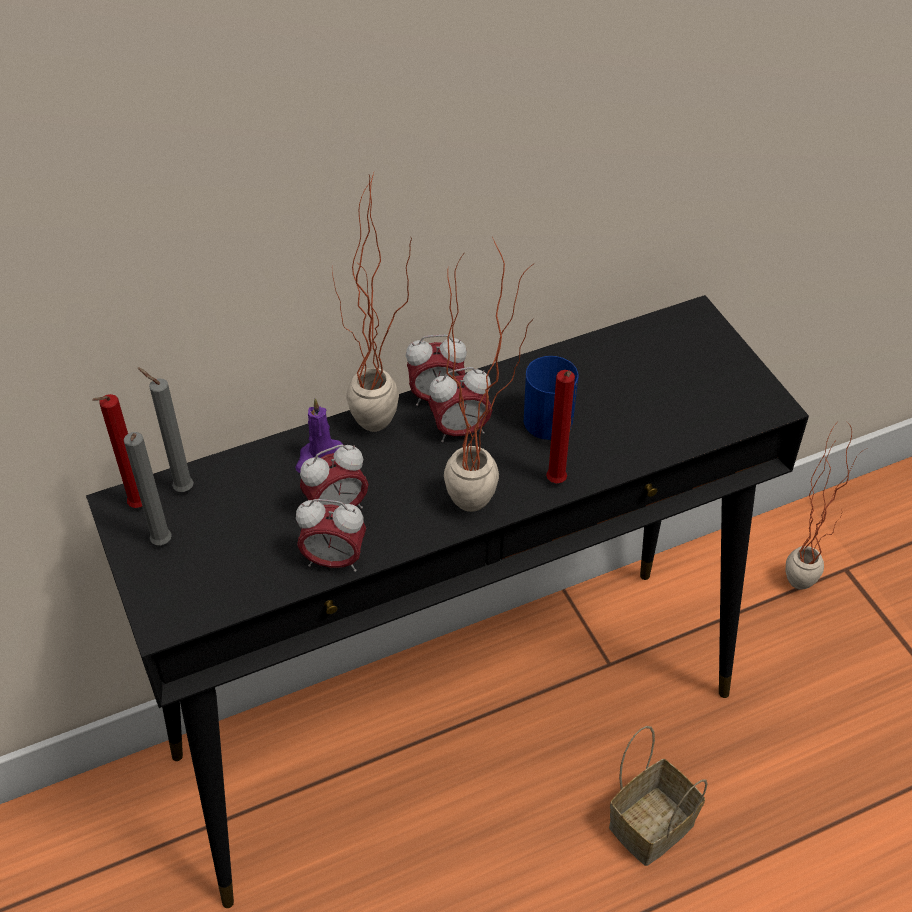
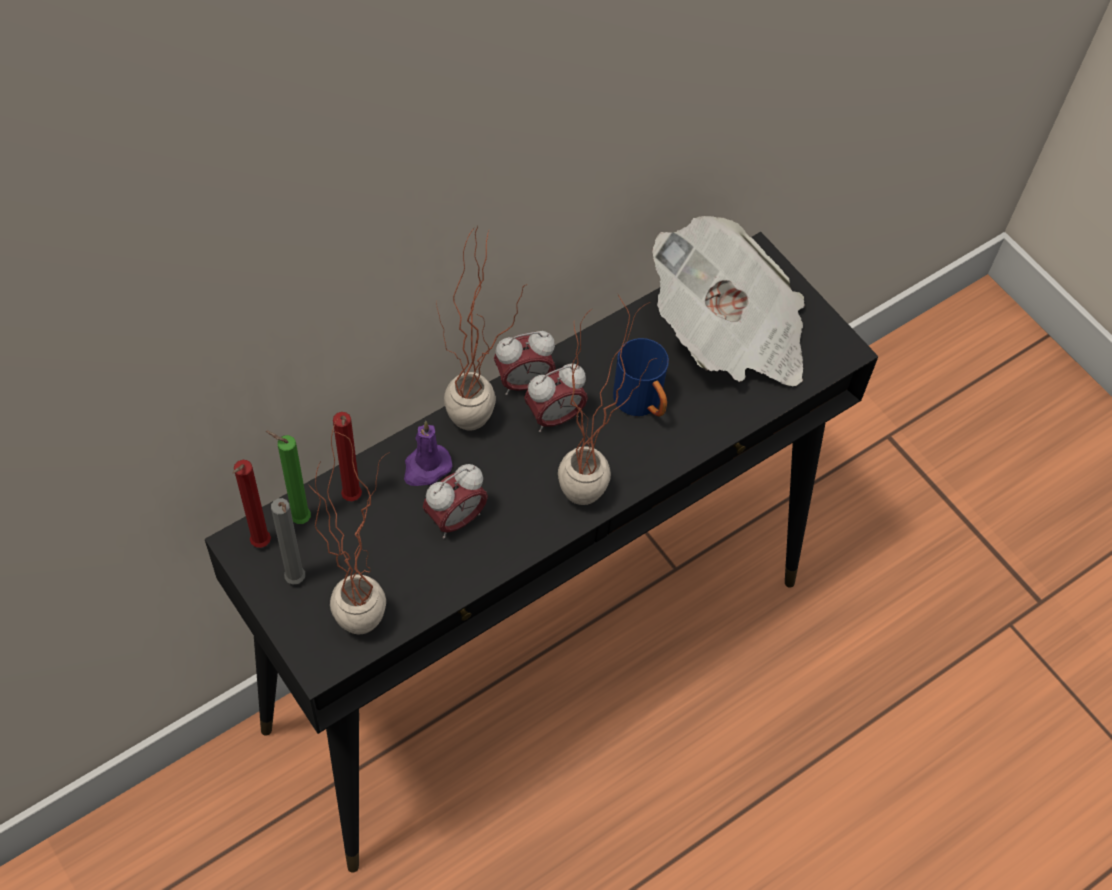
camera: 15 degrees left, 10 degrees up
grey candle [138,367,194,492] -> green candle [266,431,311,524]
alarm clock [296,499,366,572] -> none
red candle [546,370,575,483] -> red candle moved to [333,412,362,501]
basket [609,726,708,866] -> none
potted plant [786,422,864,590] -> potted plant moved to [310,417,390,634]
none -> newspaper [652,216,805,386]

